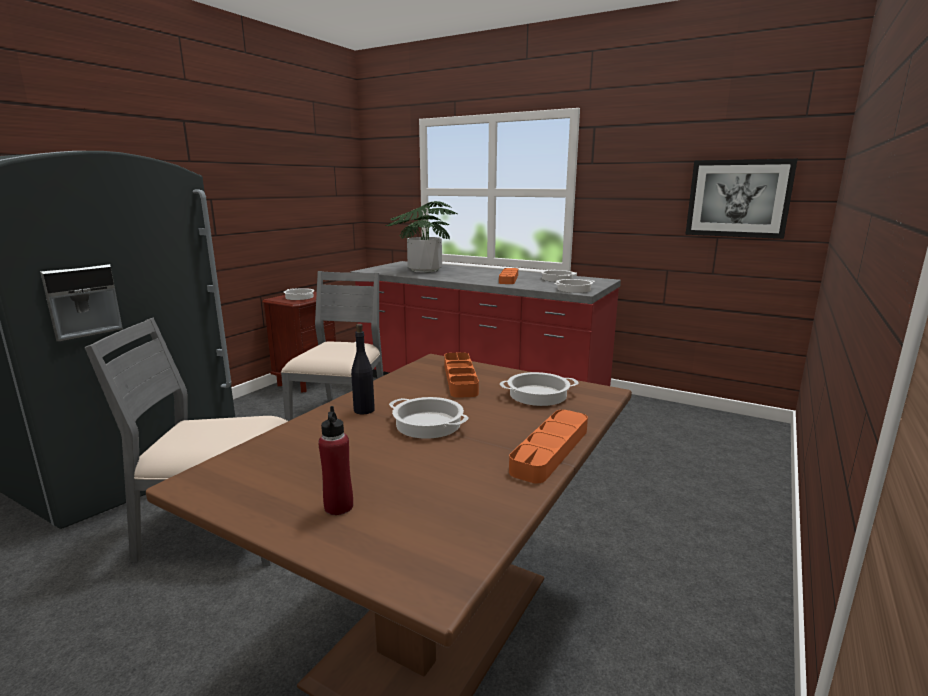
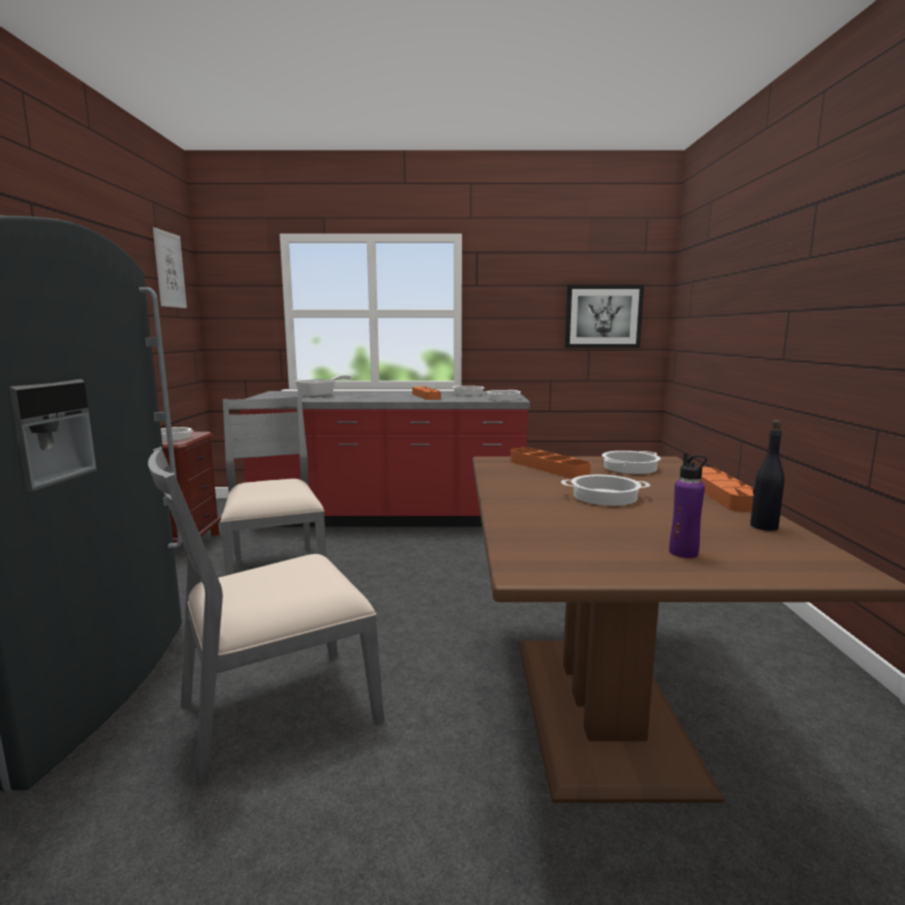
camera: 30 degrees left, 5 degrees down
red bottle [318,406,353,515] -> purple bottle [669,453,707,558]
black bottle [351,324,375,415] -> black bottle moved to [750,420,785,531]
potted plant [385,201,458,273] -> frying pan [295,375,351,398]
none -> picture [153,228,187,308]

